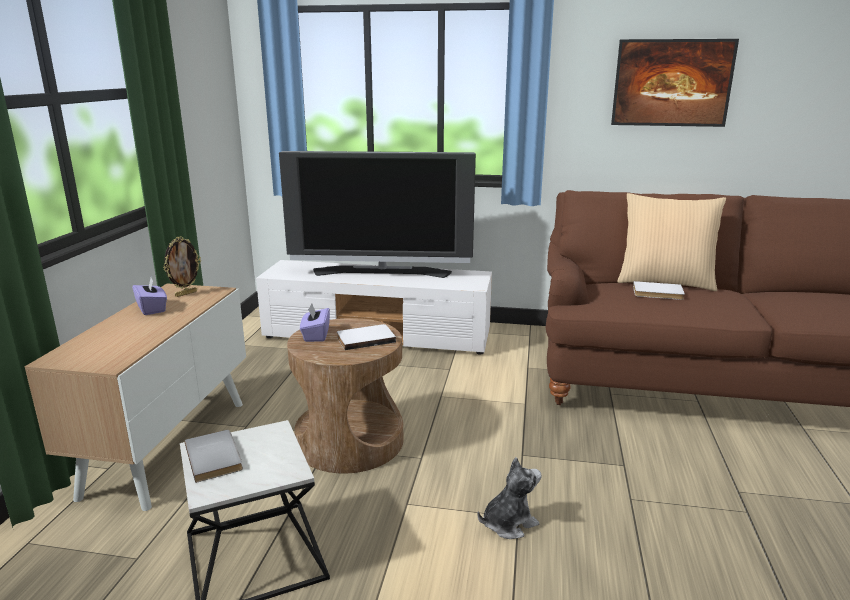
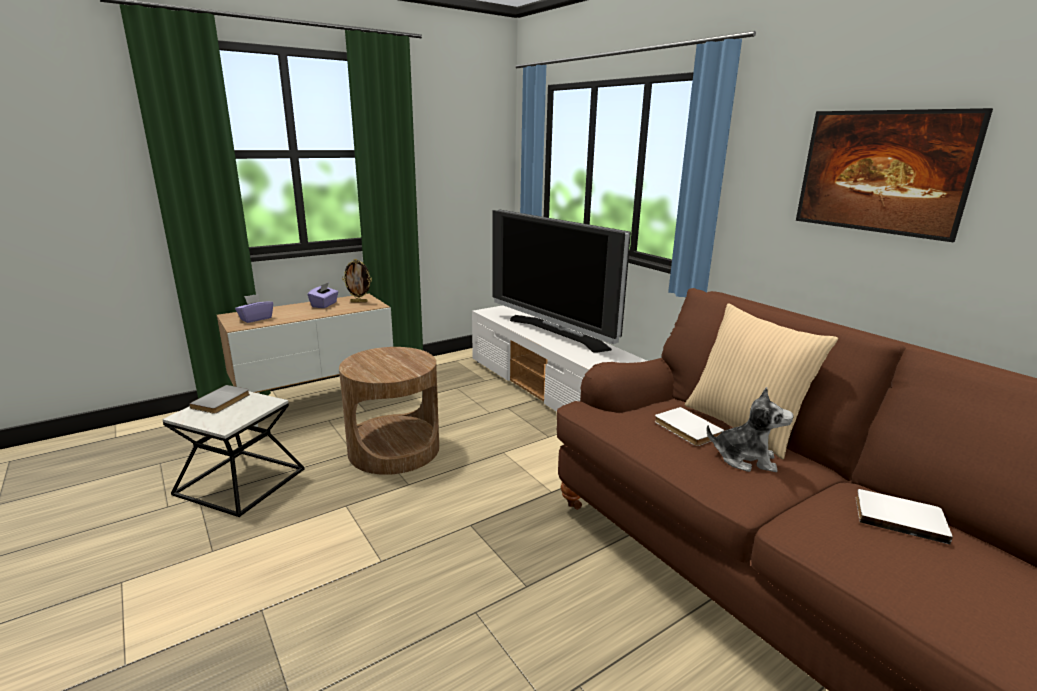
camera: 45 degrees right, 0 degrees up
purple tissue box [300,303,330,342] -> purple tissue box moved to [235,294,273,323]
white book [337,324,396,350] -> white book moved to [856,489,953,545]
plush toy [478,457,541,539] -> plush toy moved to [706,387,794,472]

